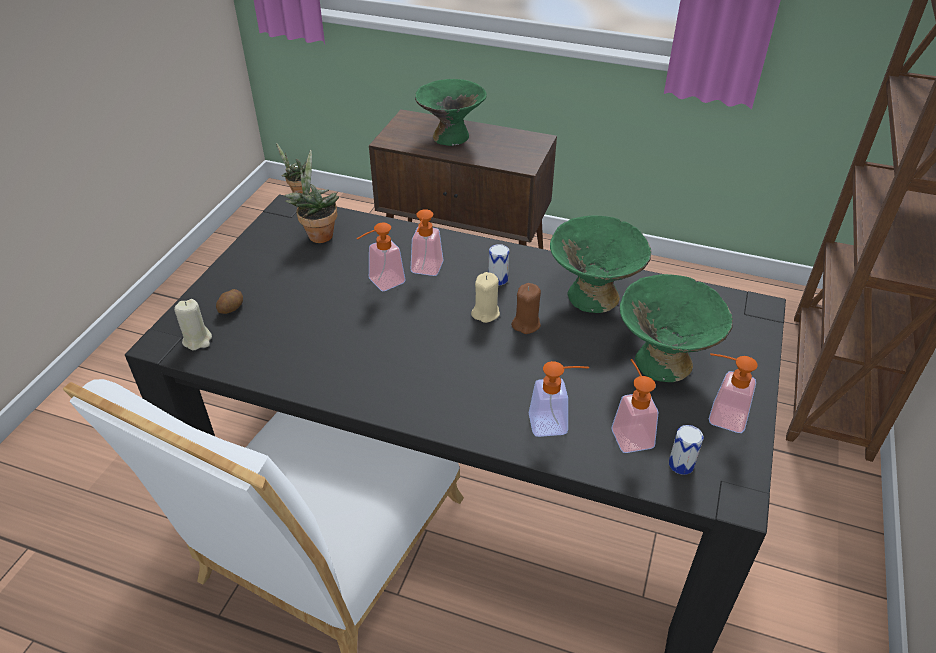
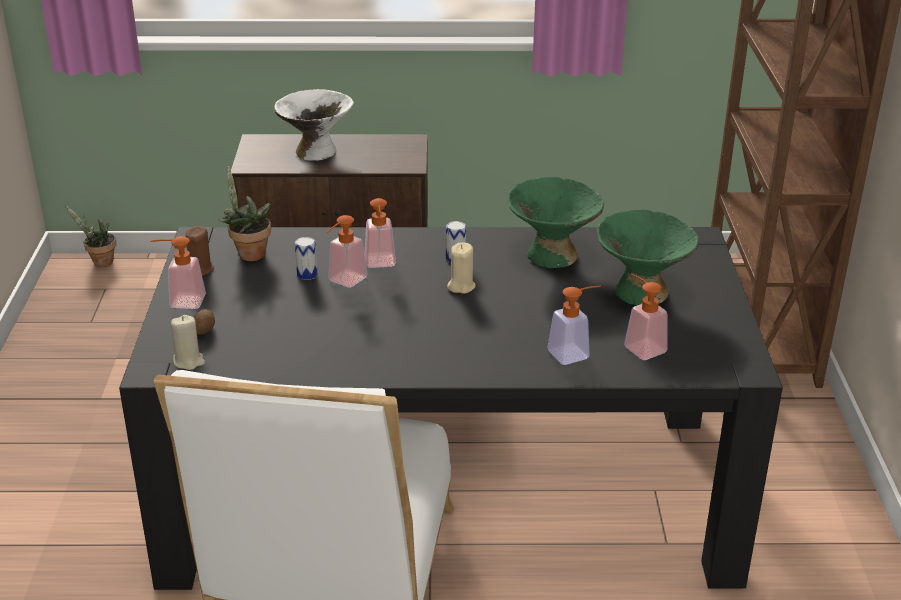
camera: 20 degrees left, 10 degrees down
green bowl [415,79,487,146] -> white bowl [275,89,354,161]
brown candle [511,283,541,334] -> brown candle moved to [185,226,214,276]
can [669,425,703,475] -> can moved to [295,237,317,280]
soap dispenser [709,353,758,433] -> soap dispenser moved to [150,236,206,309]

